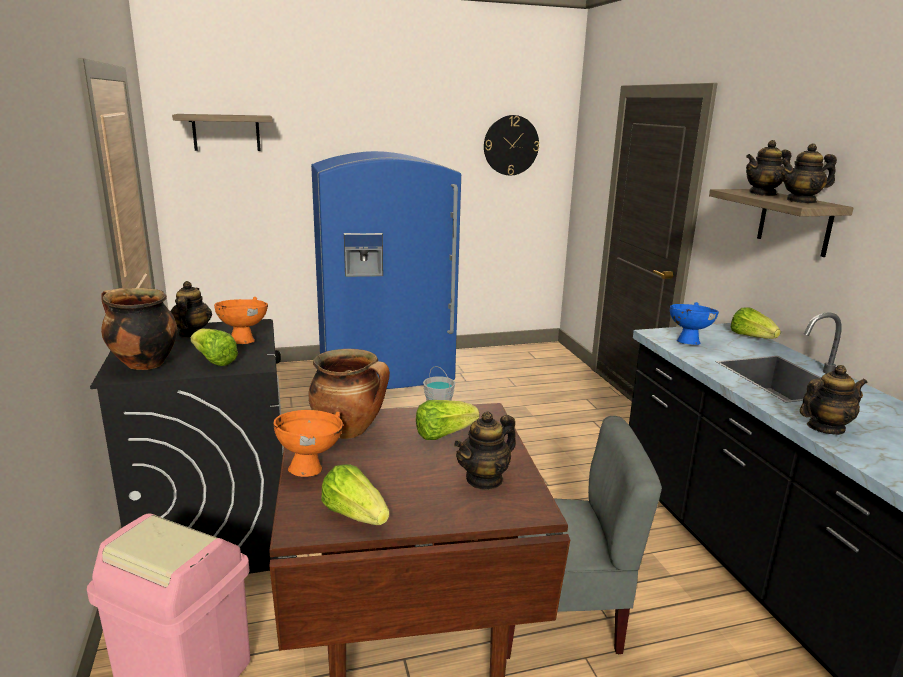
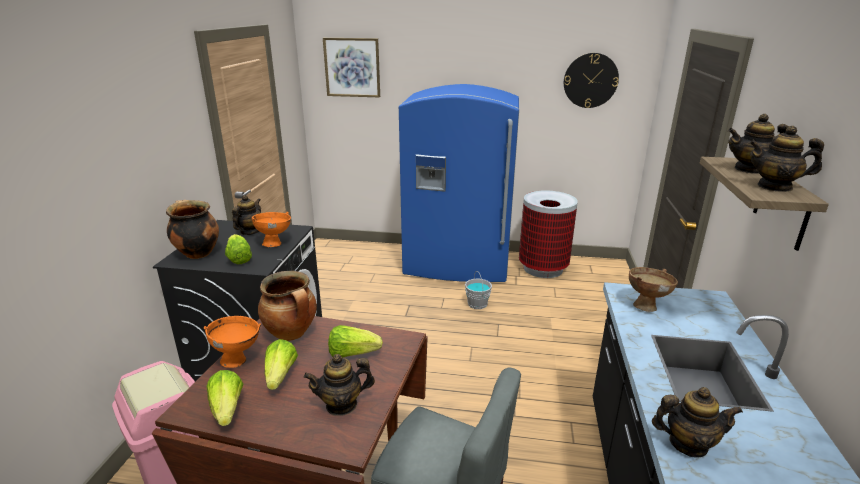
camera: 25 degrees right, 5 degrees up
shelf [172,114,273,151] -> picture [323,38,380,97]
blue bowl [670,302,719,345] -> brown bowl [629,267,678,312]
lettuce [731,307,781,339] -> lettuce moved to [265,339,298,390]
none -> trash can [519,190,578,278]

